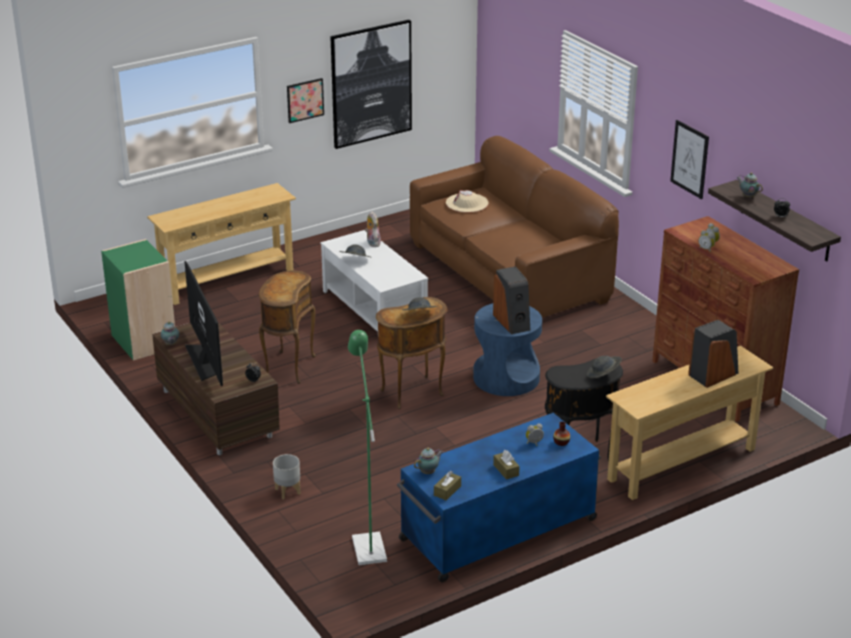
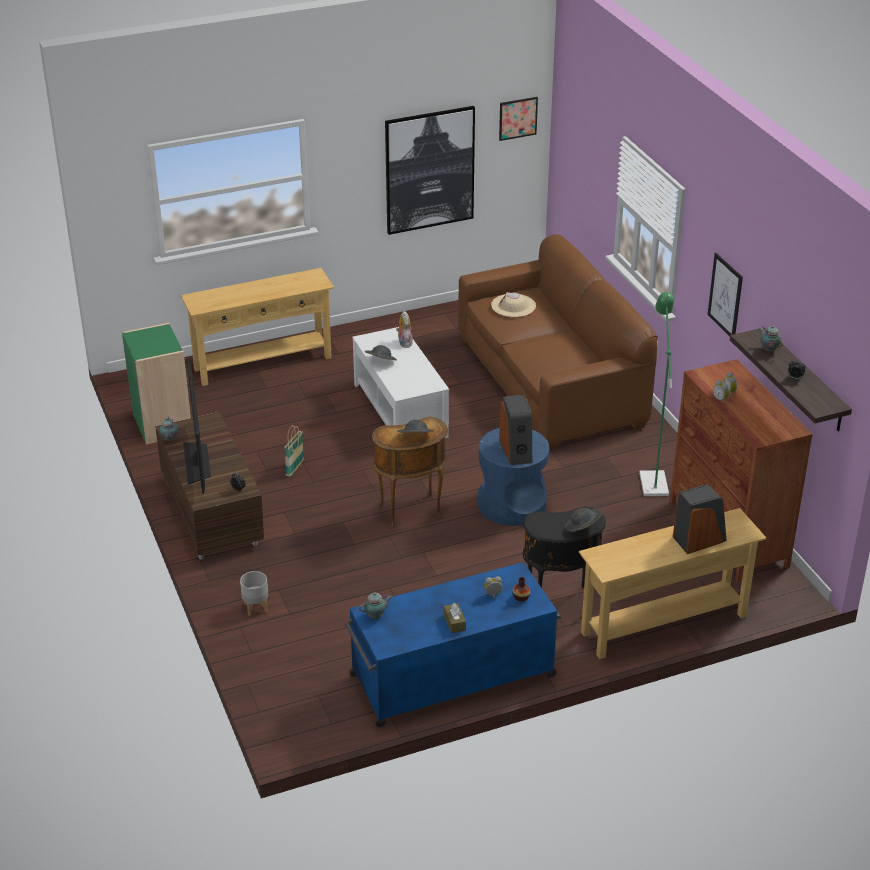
camera: 10 degrees right, 5 degrees up
brown side table [259,271,316,384] -> basket [284,425,304,477]
picture [287,78,324,123] -> picture moved to [499,97,538,141]
green floor lamp [348,330,387,565] -> green floor lamp moved to [639,292,674,496]
brown tissue box [434,471,461,500] -> none

